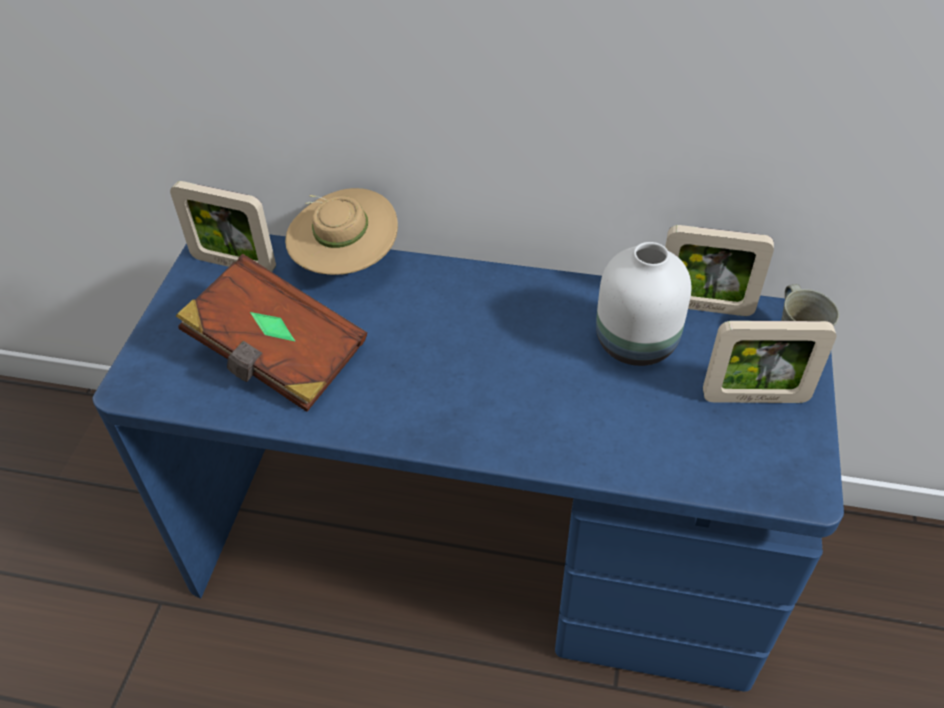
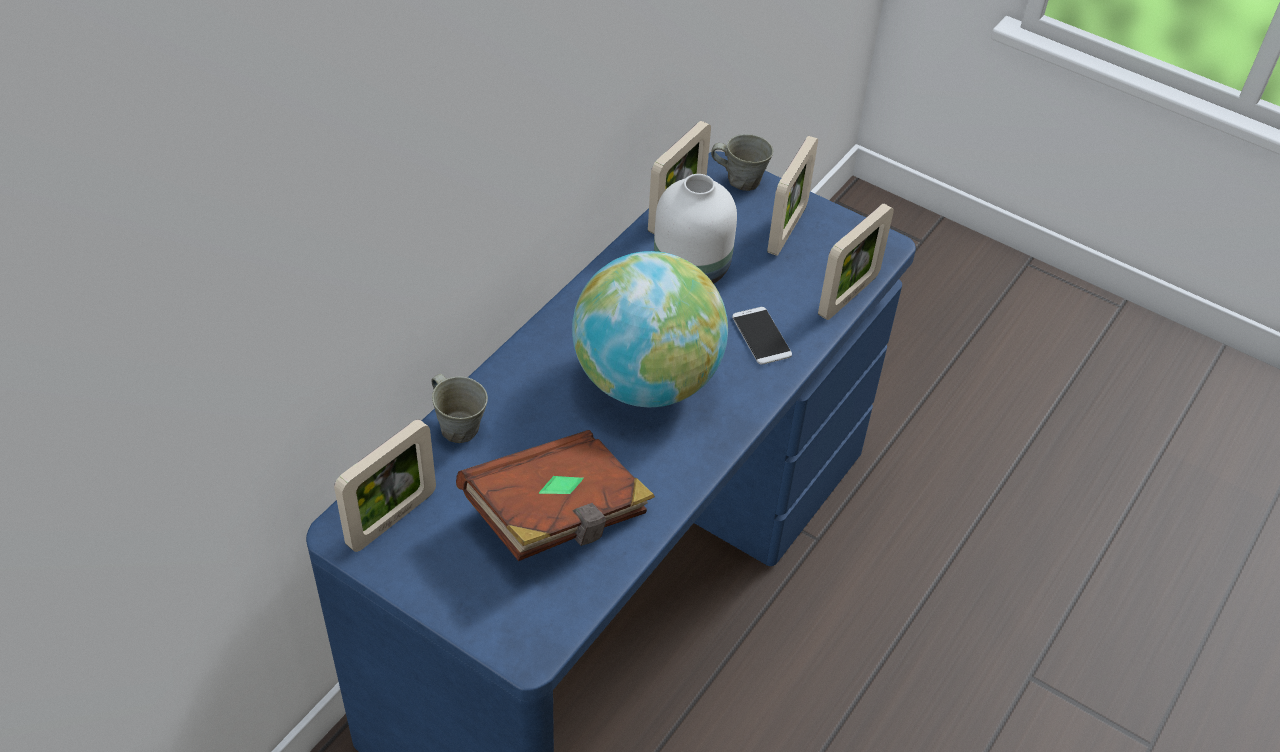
camera: 70 degrees left, 0 degrees up
beige hat [285,188,398,275] -> grey mug [431,374,488,443]
none -> globe [572,251,728,407]
none -> phone [732,307,792,365]
none -> picture frame [818,203,894,320]

